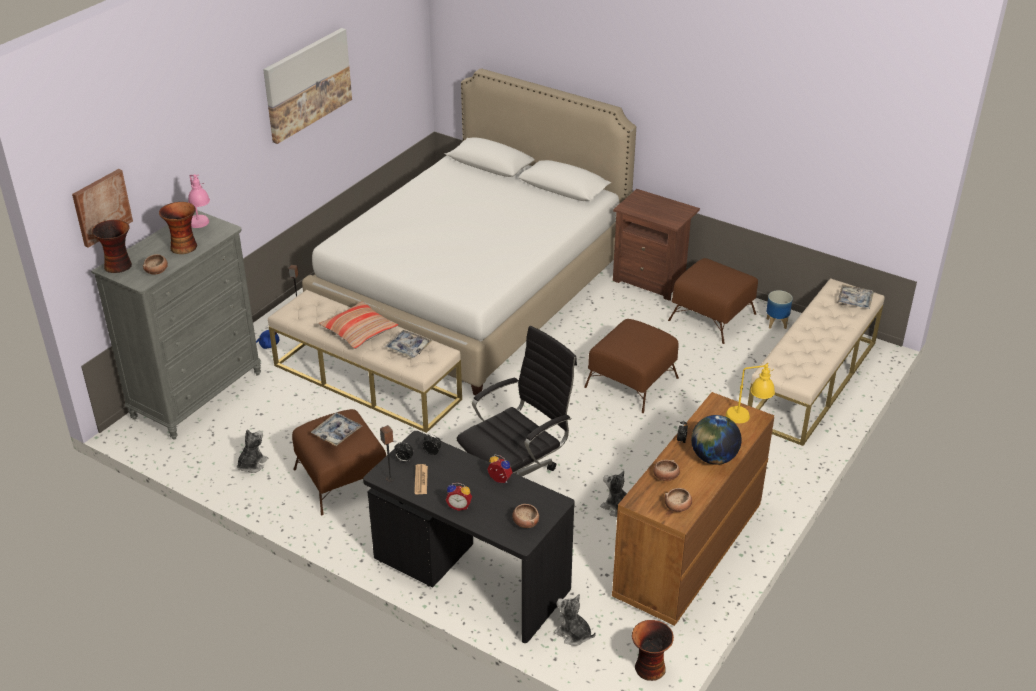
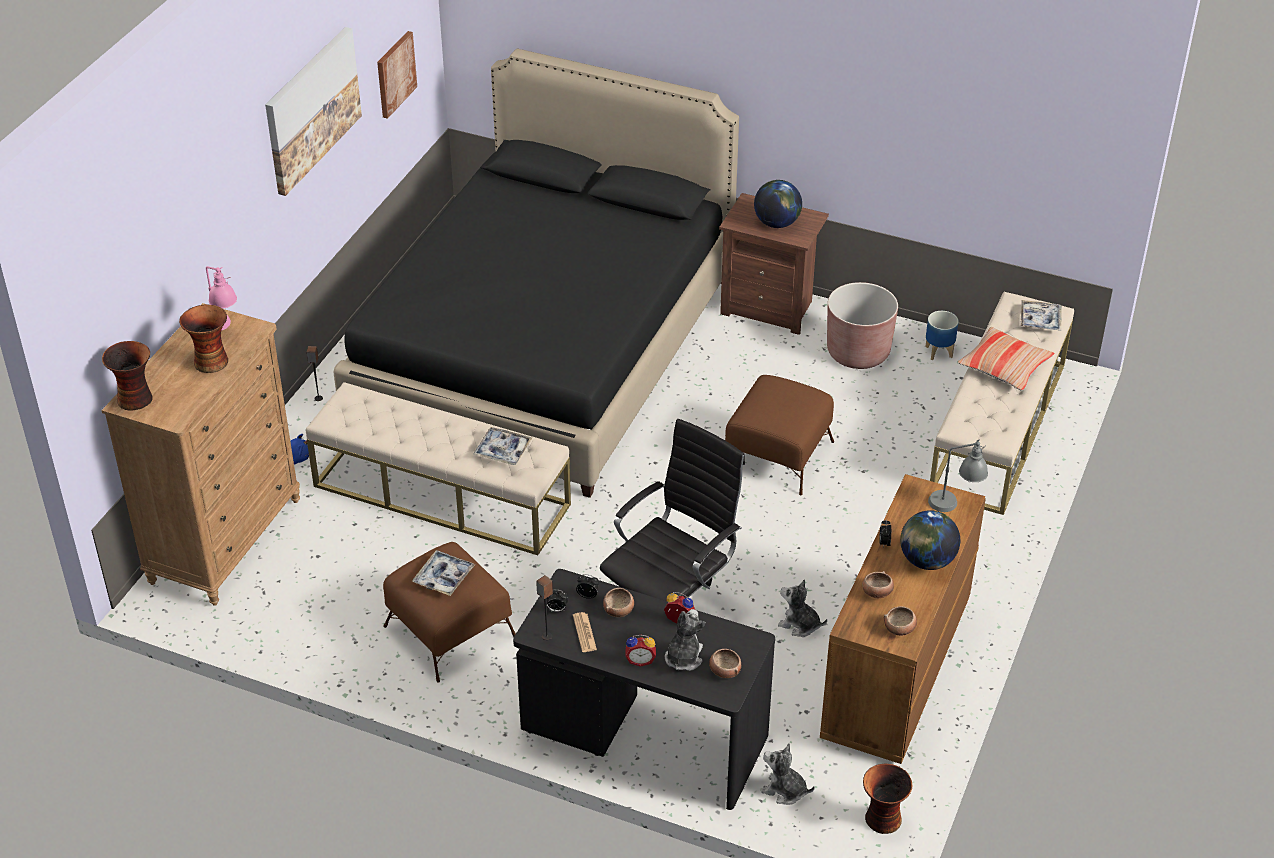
camera: 10 degrees left, 5 degrees up
picture [72,169,133,248] -> picture moved to [377,31,417,119]
grey dresser [91,210,261,440] -> brown dresser [102,303,300,606]
bowl [143,254,168,274] -> bowl moved to [603,588,634,617]
plush toy [237,429,268,473] -> plush toy moved to [665,609,706,671]
white bed [302,68,636,395] -> black bed [333,49,739,498]
pillow [319,301,398,349] -> pillow moved to [957,327,1054,391]
brown ottoman [668,258,758,344] -> brown planter [827,282,898,369]
yellow table lamp [726,363,775,423] -> grey table lamp [928,440,988,512]
none -> globe [754,180,802,228]

